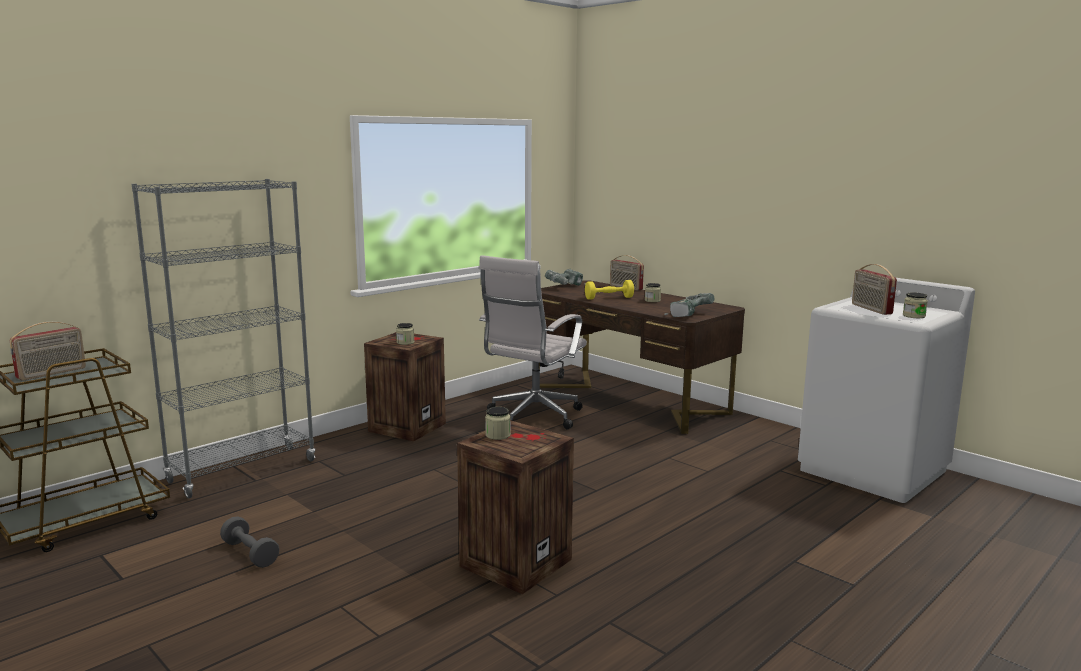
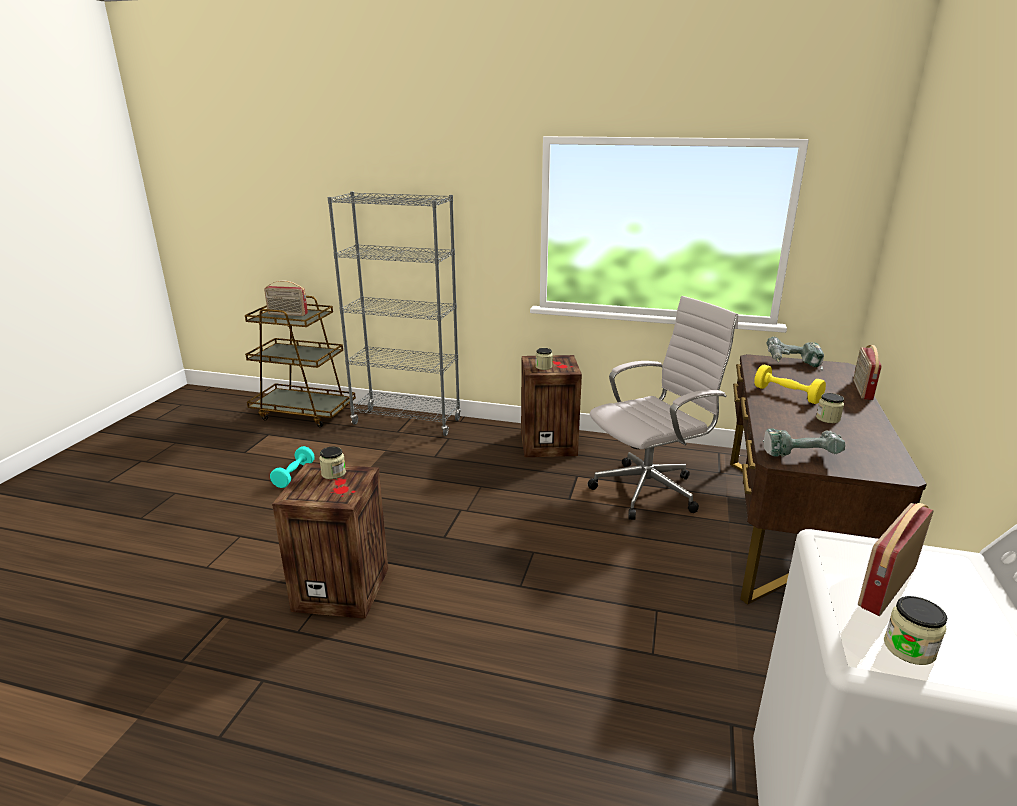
camera: 60 degrees right, 10 degrees up
grey dumbbell [220,516,279,568] -> turquoise dumbbell [270,446,315,488]
white office chair [479,255,587,429] -> white office chair turned 150 degrees clockwise [588,296,738,520]

